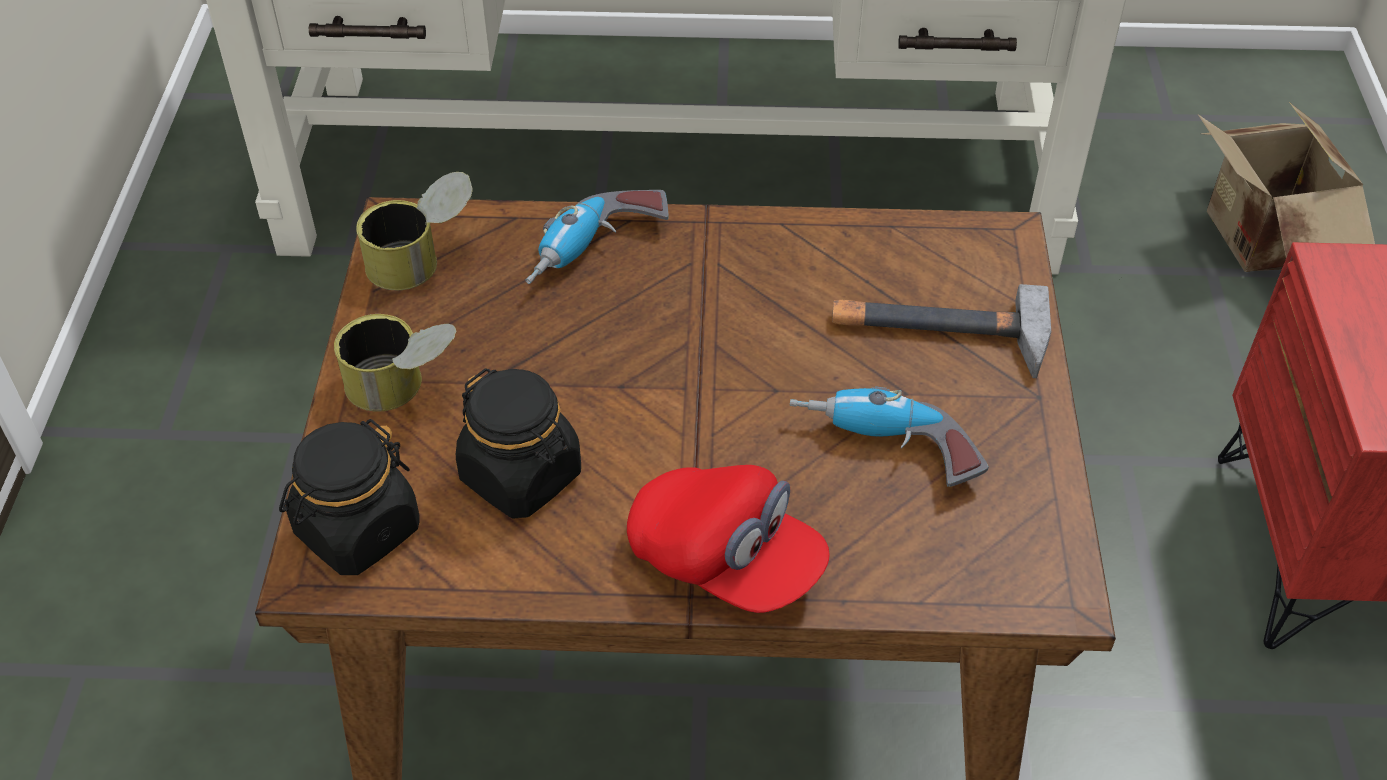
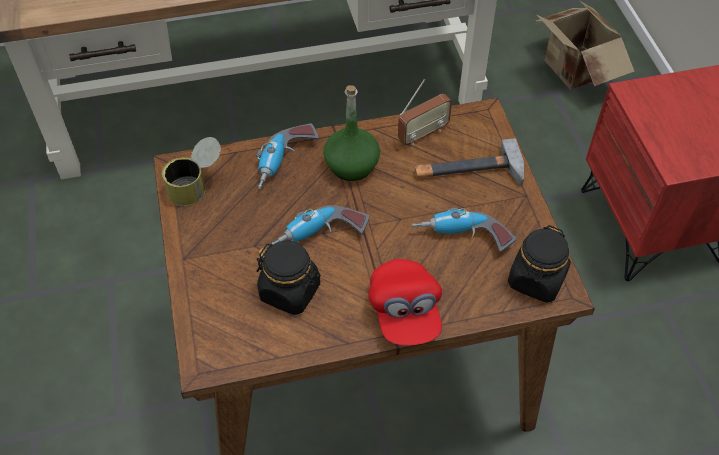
camera: 15 degrees left, 5 degrees up
black jar [279,419,420,575] -> black jar moved to [508,225,571,303]
can [334,314,457,412] -> none
red cap [627,465,830,613] -> red cap turned 60 degrees clockwise [368,259,442,346]
none -> power drill [272,205,369,245]
none -> green bottle [323,85,380,181]
none -> radio [398,79,452,145]

